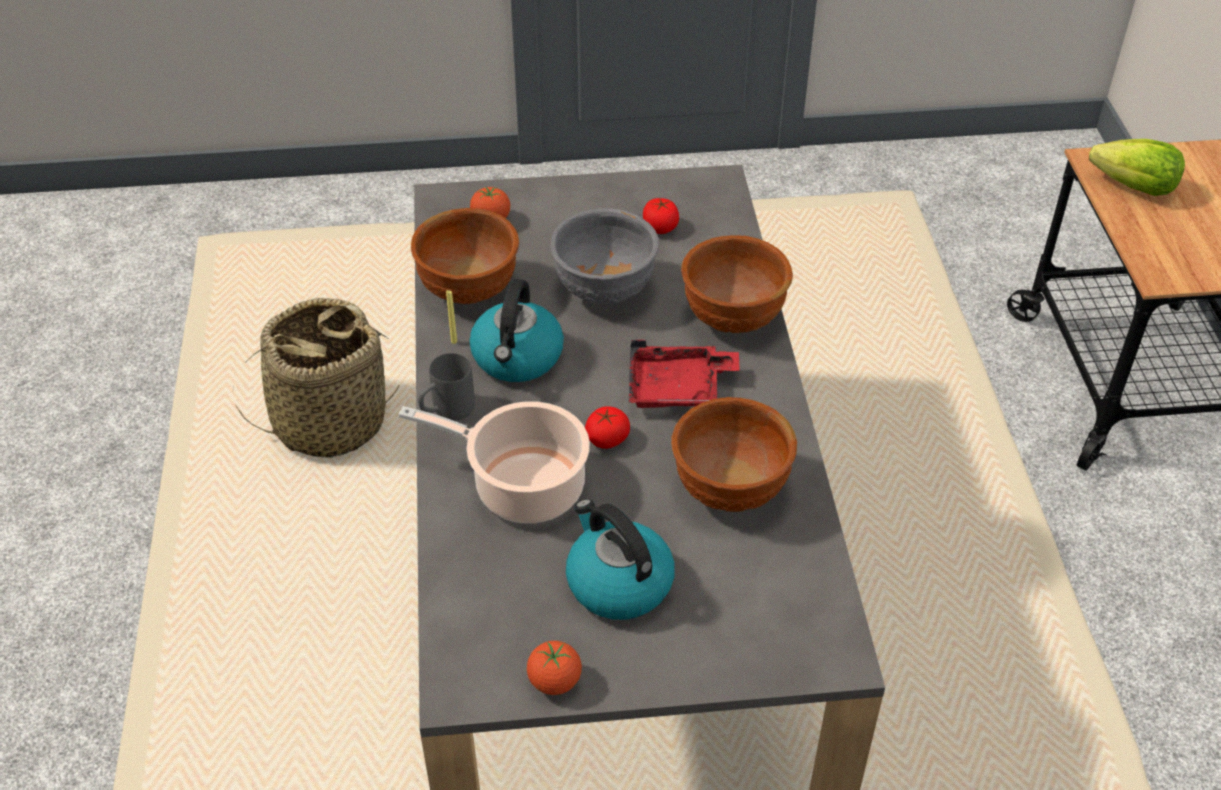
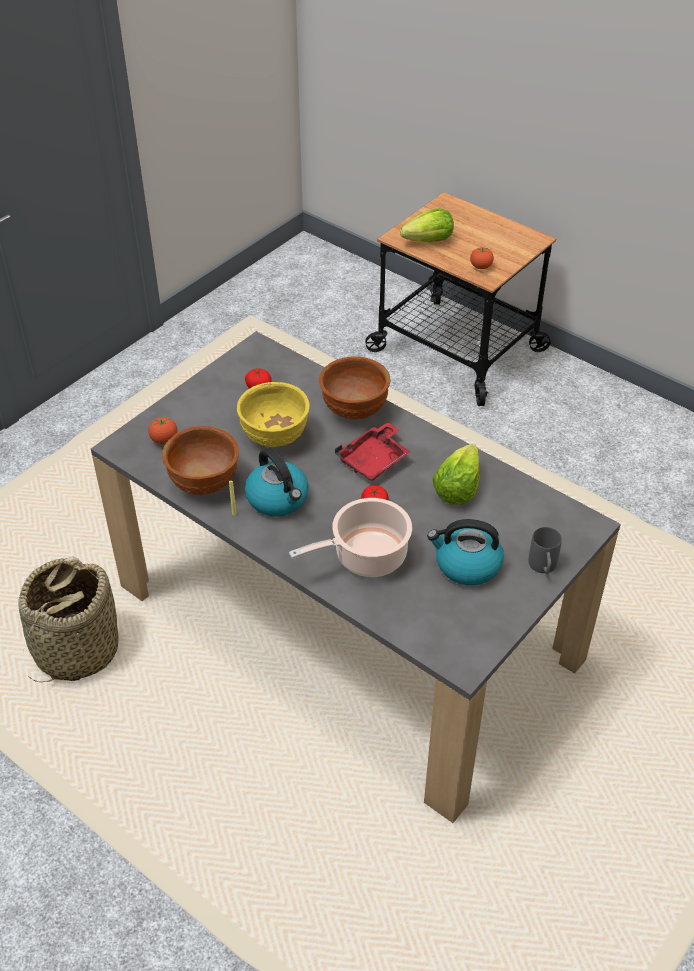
camera: 45 degrees left, 0 degrees up
grey mug [418,353,475,421] -> grey mug moved to [528,527,562,574]
tomato [527,641,582,695] -> tomato moved to [470,247,494,269]
grey bowl [550,208,659,304] -> yellow bowl [237,382,310,447]
brown bowl [671,397,797,512] -> lettuce [432,444,480,505]

